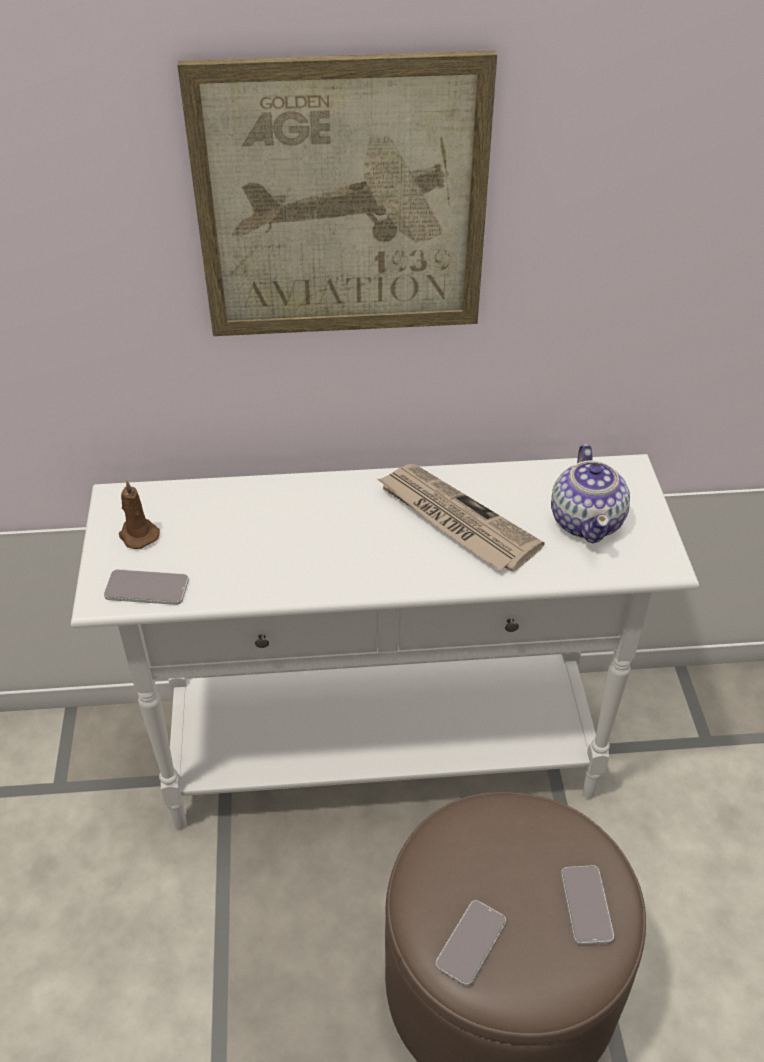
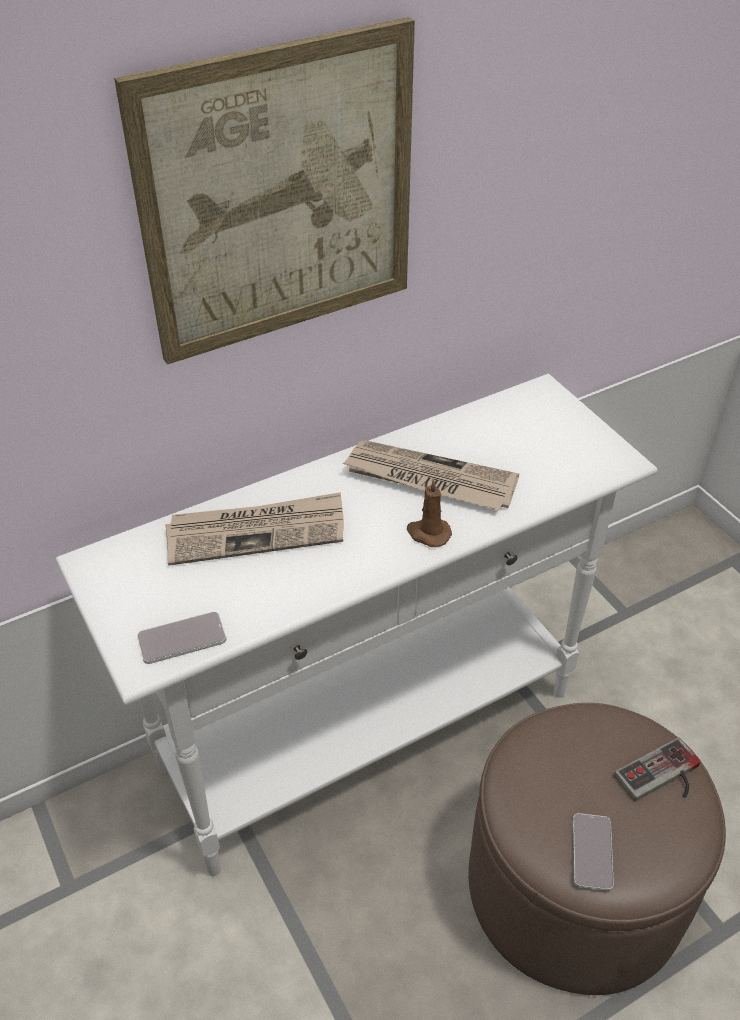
camera: 25 degrees left, 0 degrees up
brown candle [119,480,160,549] -> brown candle moved to [407,478,452,547]
teapot [551,444,630,543] -> none
phone [561,865,614,945] -> game controller [614,738,700,801]
none -> newspaper [165,492,344,566]

